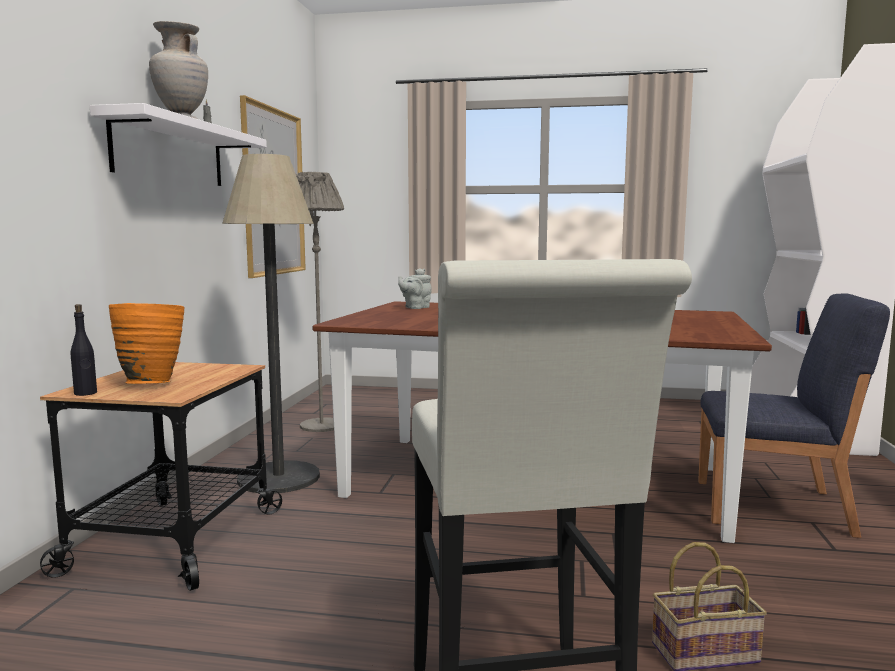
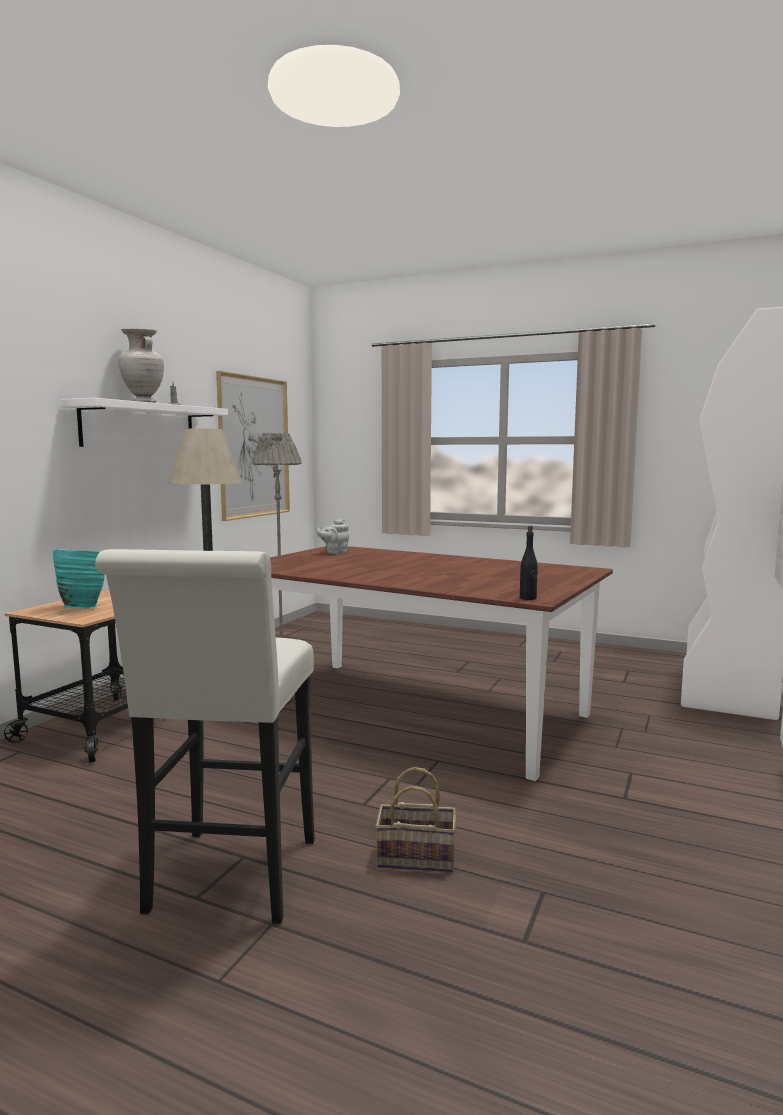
camera: 15 degrees right, 0 degrees up
black bottle [71,304,97,396] -> black bottle moved to [520,526,538,600]
orange vase [109,303,184,384] -> turquoise vase [53,549,105,608]
blue chair [698,293,890,538] -> none

